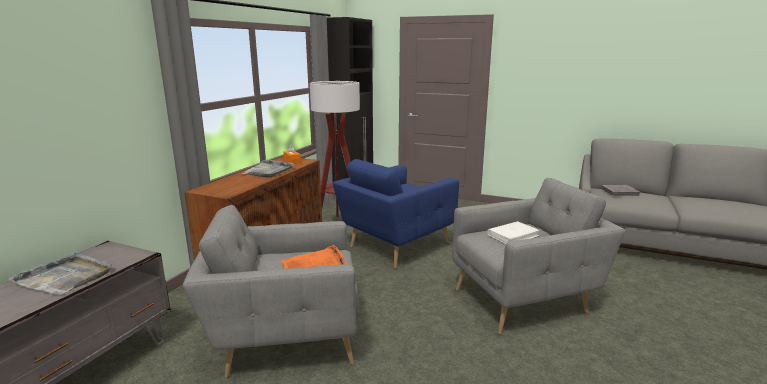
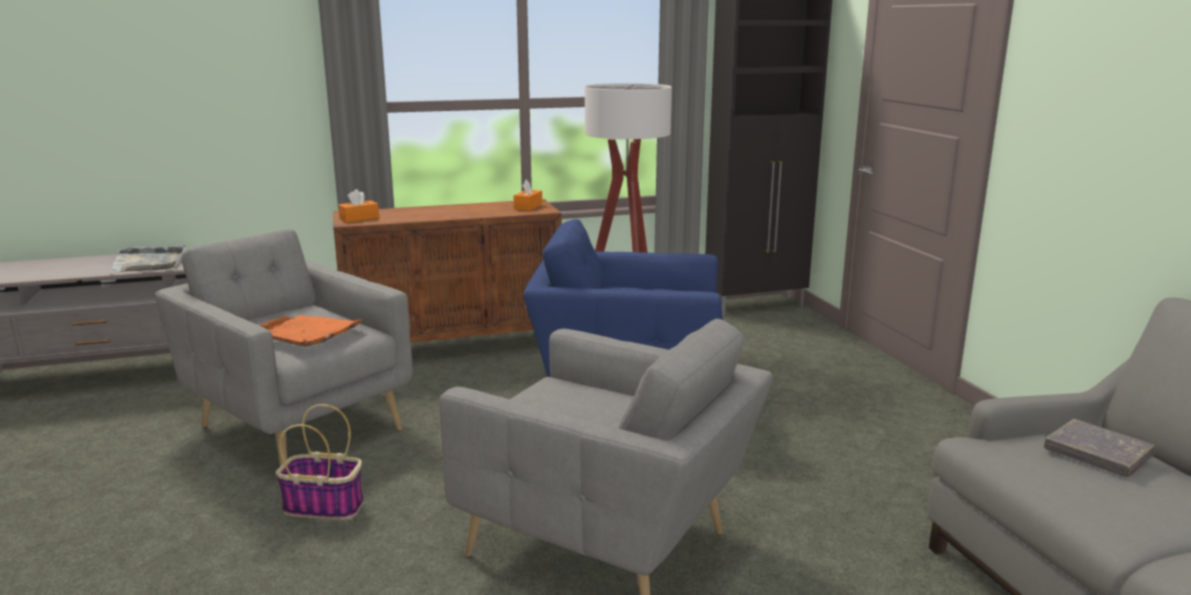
camera: 50 degrees right, 0 degrees up
grey tray [241,160,295,177] -> none
white book [487,221,539,244] -> none
none -> basket [276,404,363,520]
none -> orange tissue box [338,189,379,223]

